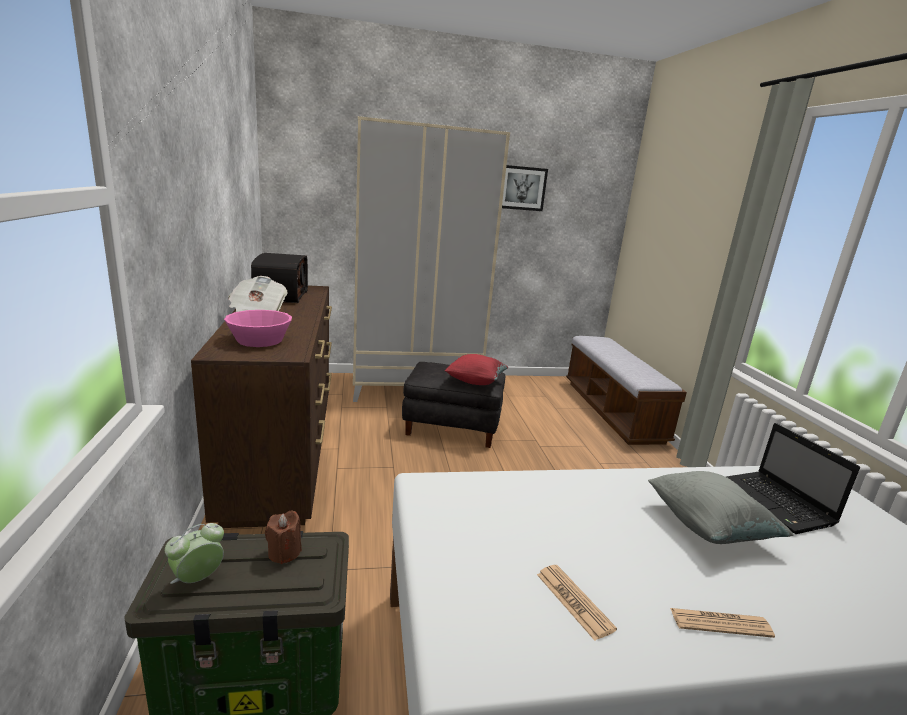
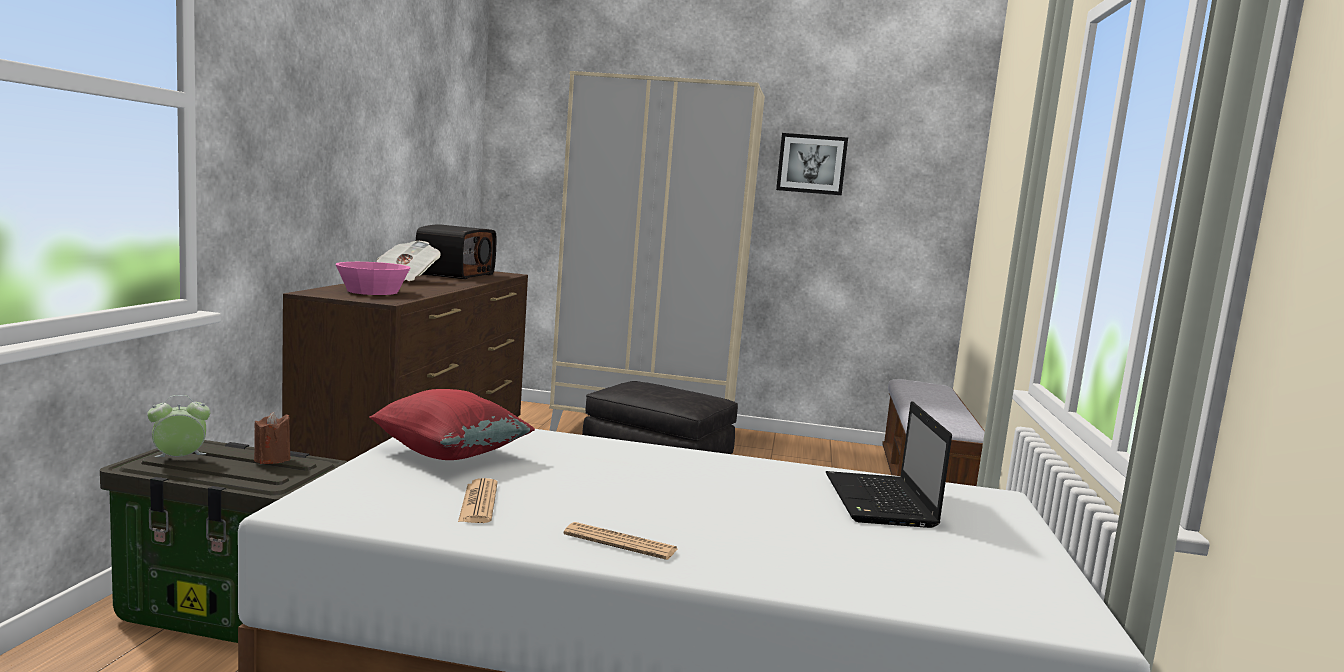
camera: 20 degrees right, 10 degrees down
red pillow [445,354,508,385] -> red pillow moved to [369,389,535,460]
grey pillow [648,471,794,544] -> none

